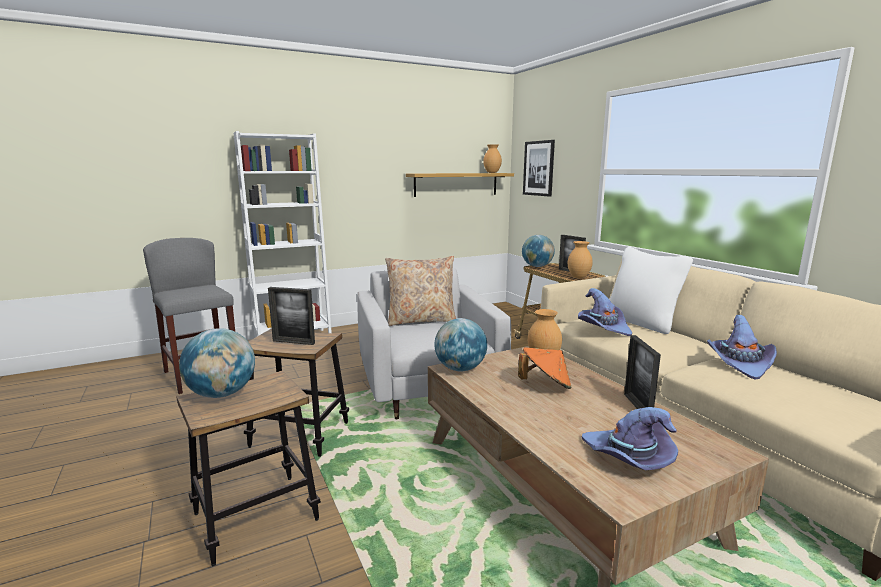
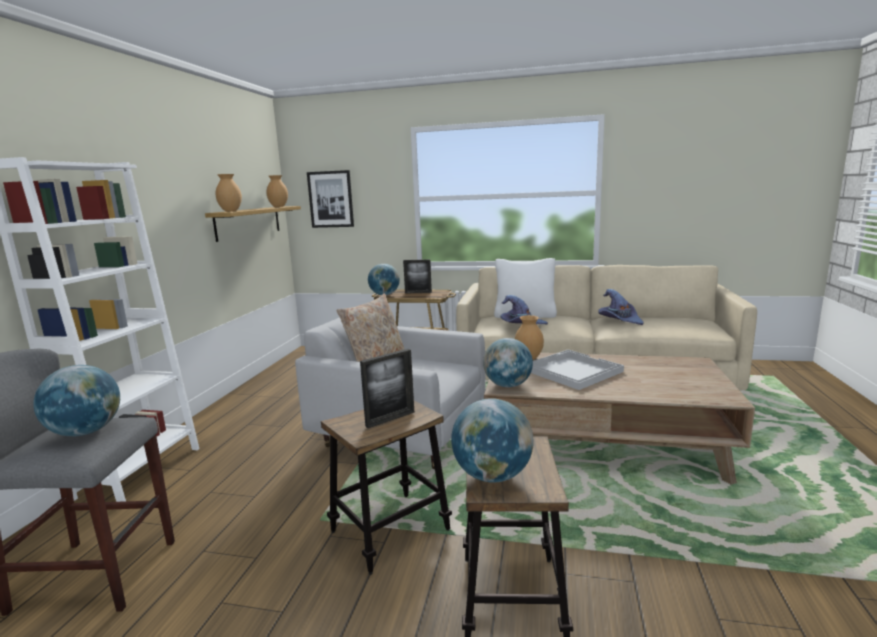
camera: 50 degrees left, 0 degrees up
orange hat [518,347,571,389] -> white tray [531,349,624,390]
brown vase [568,241,593,278] -> brown vase moved to [216,174,242,211]
purple hat [582,407,678,470] -> none
picture frame [624,335,661,409] -> none
none -> globe [33,365,120,436]

